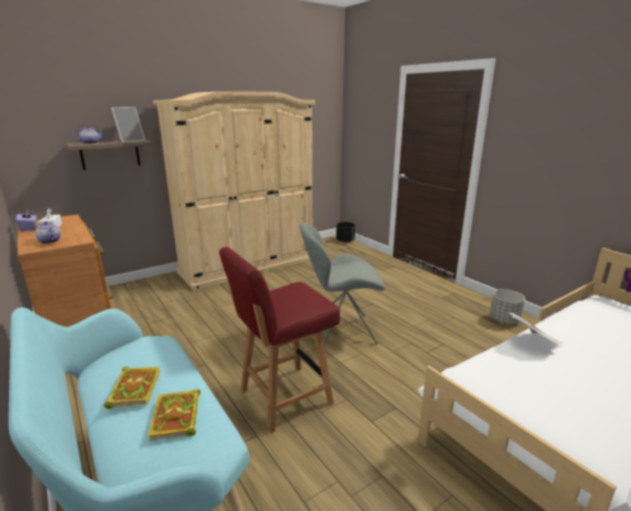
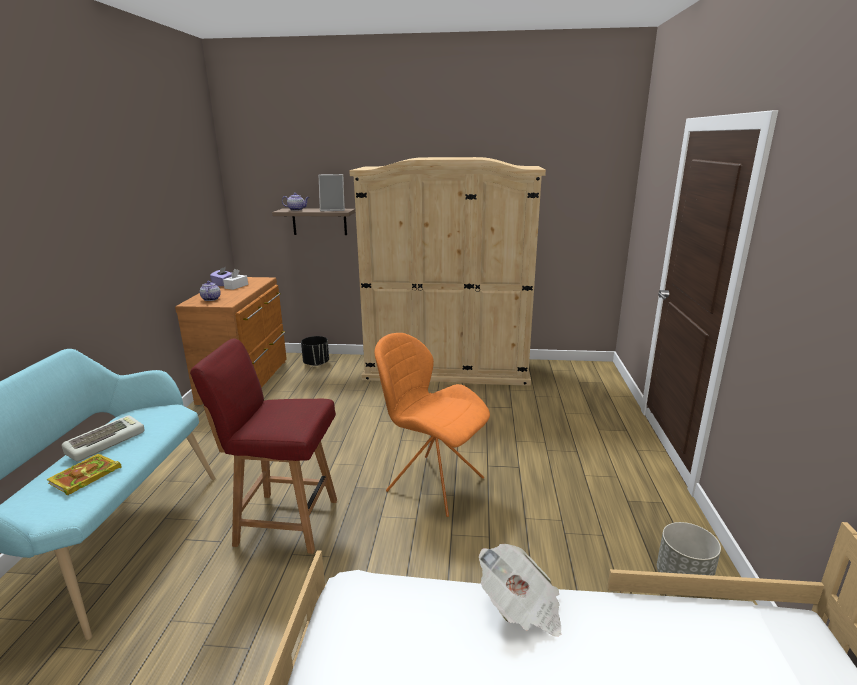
camera: 40 degrees right, 0 degrees up
book [104,367,161,409] -> keyboard [62,415,145,462]
grey chair [300,223,385,345] -> orange chair [375,333,490,517]
black planter [336,222,355,243] -> black planter moved to [301,336,329,366]

